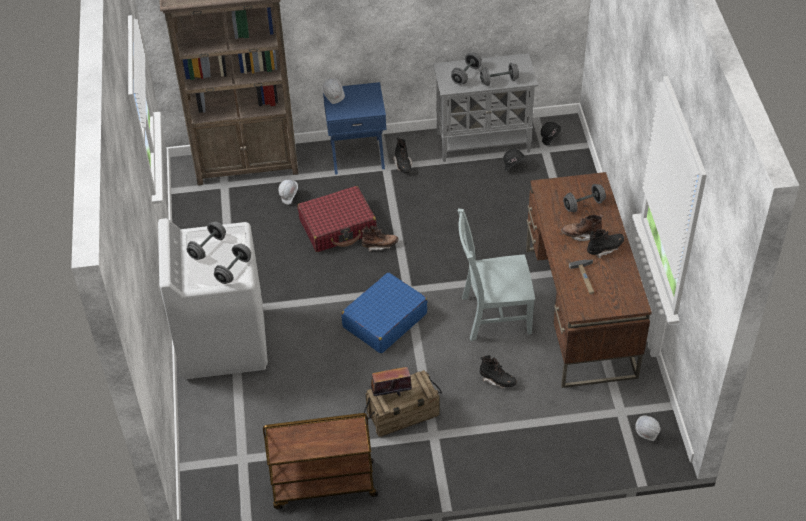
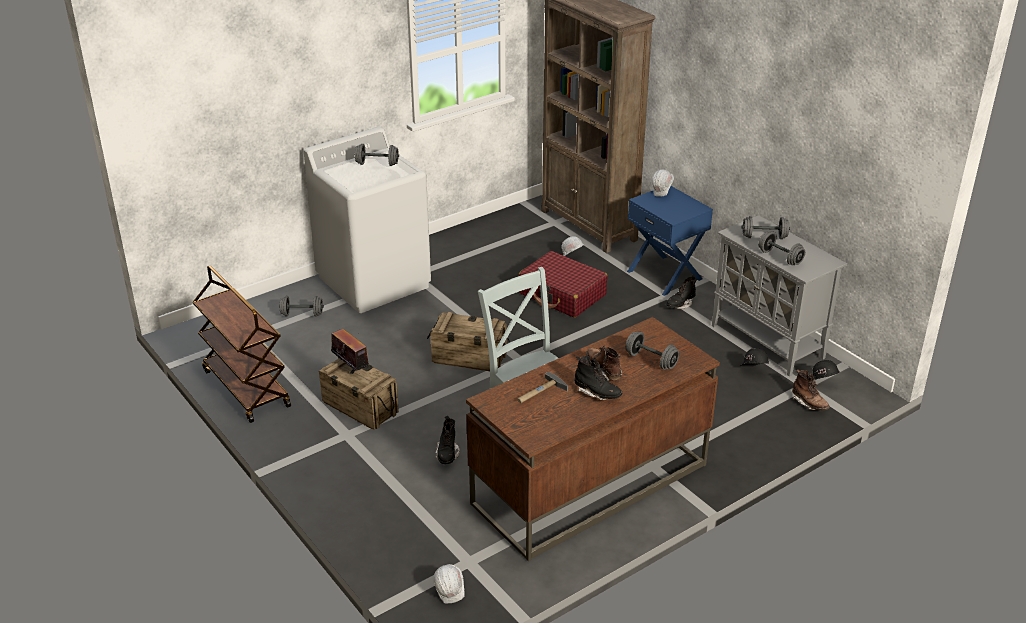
camera: 60 degrees right, 15 degrees down
grey dumbbell [214,244,251,284] -> grey dumbbell moved to [279,296,324,317]
blue suitcase [341,272,427,354] -> crate [427,312,510,371]
brown boot [361,226,399,251] -> brown boot moved to [792,369,830,411]

